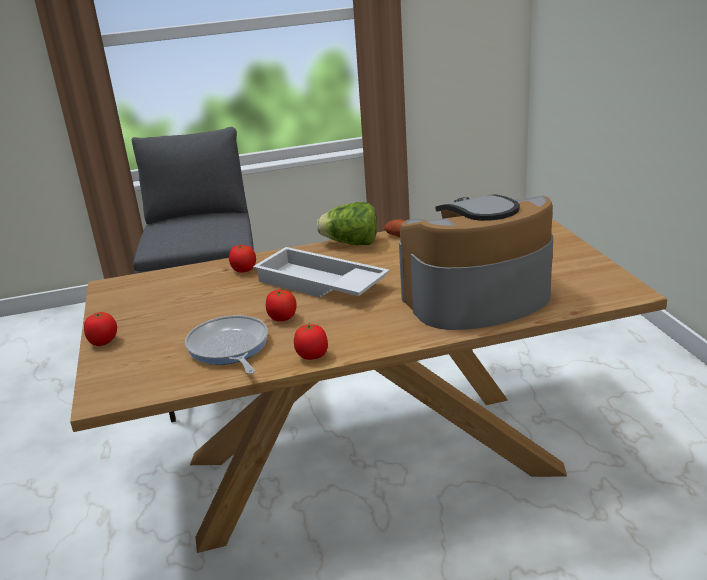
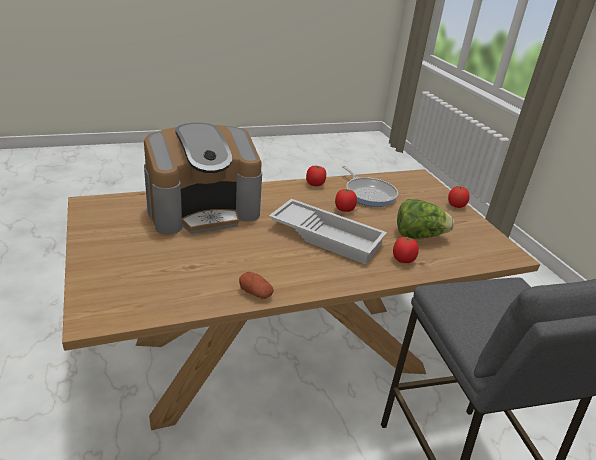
camera: 170 degrees right, 5 degrees up
lettuce [317,202,377,245] -> lettuce moved to [397,199,454,239]

